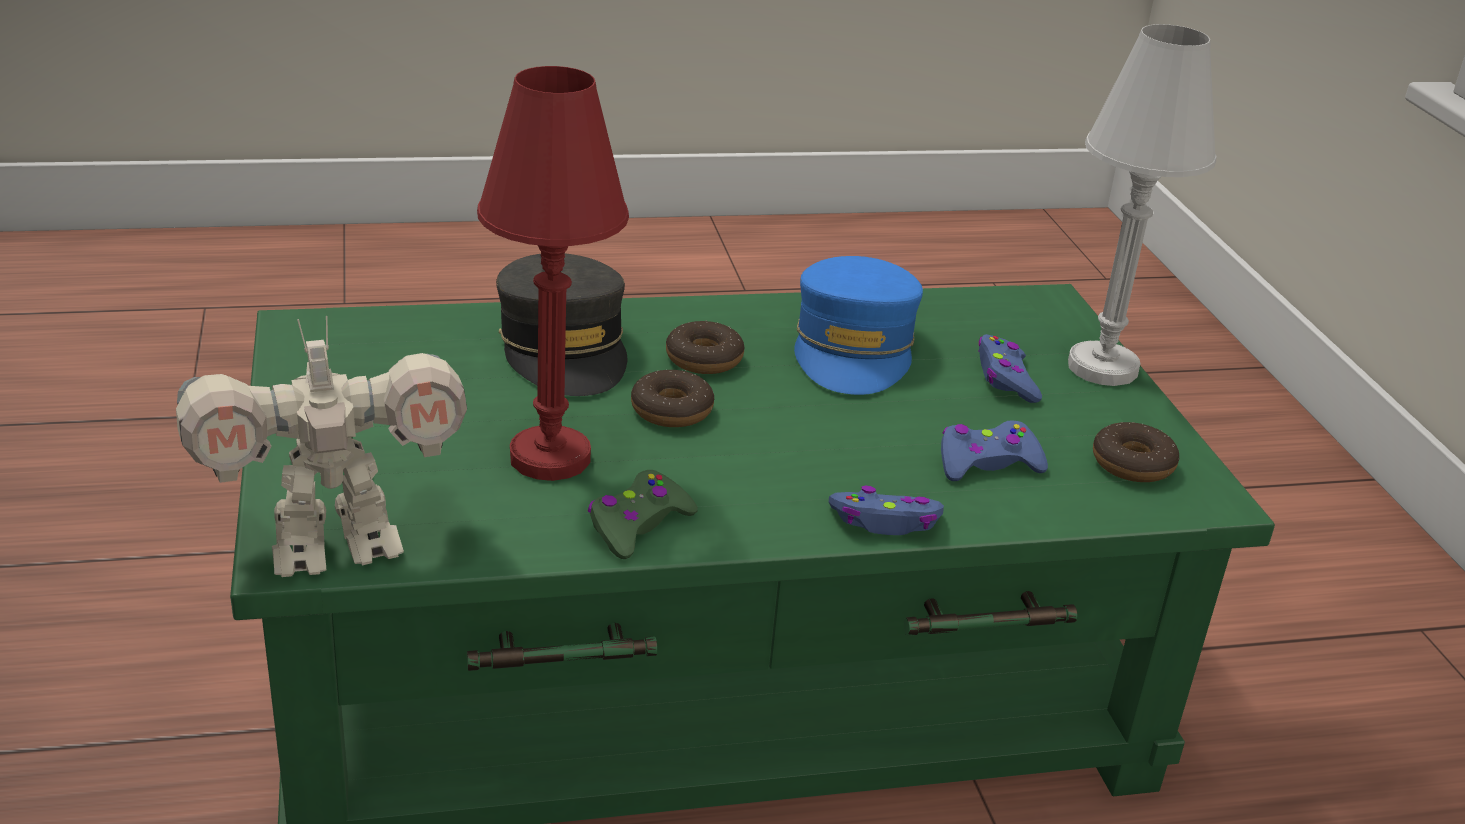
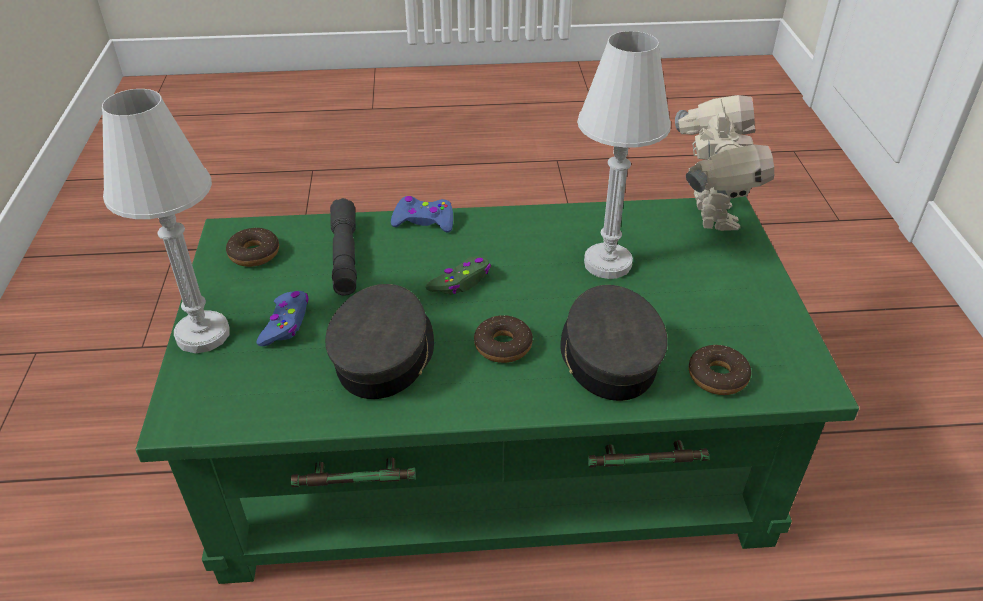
camera: 170 degrees left, 10 degrees up
toy robot [176,316,467,577] -> toy robot turned 105 degrees clockwise [675,95,774,231]
red table lamp [477,66,629,481] -> white table lamp [577,31,671,279]
green game controller [588,470,698,559] -> green game controller moved to [425,256,491,295]
donut [631,369,714,427] -> donut moved to [689,345,751,395]
blue cap [794,256,923,395] -> grey cap [325,284,434,399]
blue game controller [941,421,1048,481] -> grey flashlight [330,198,357,296]

